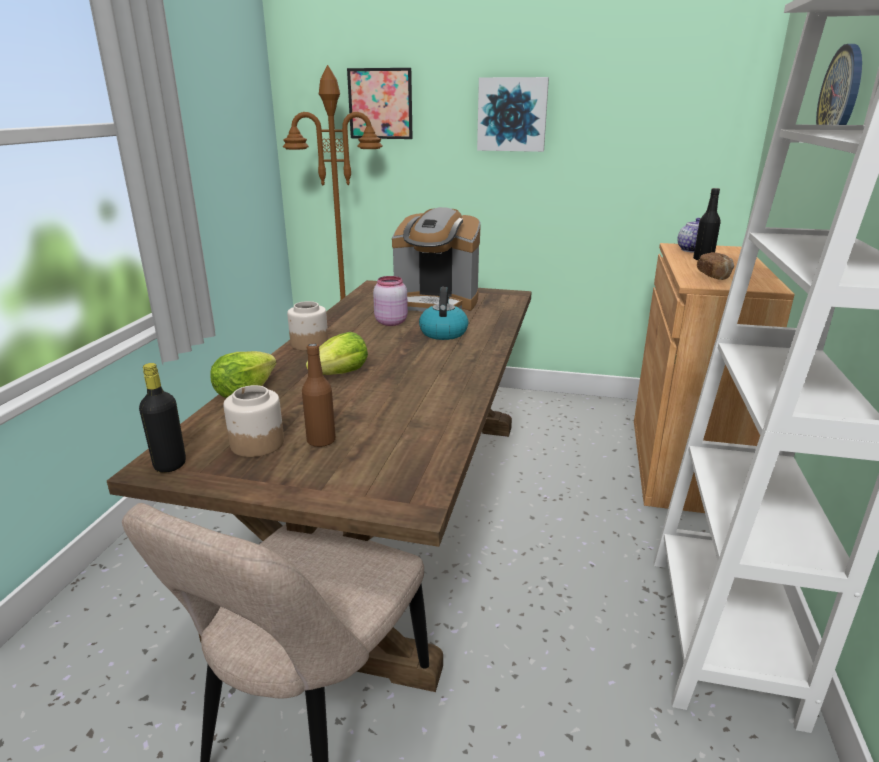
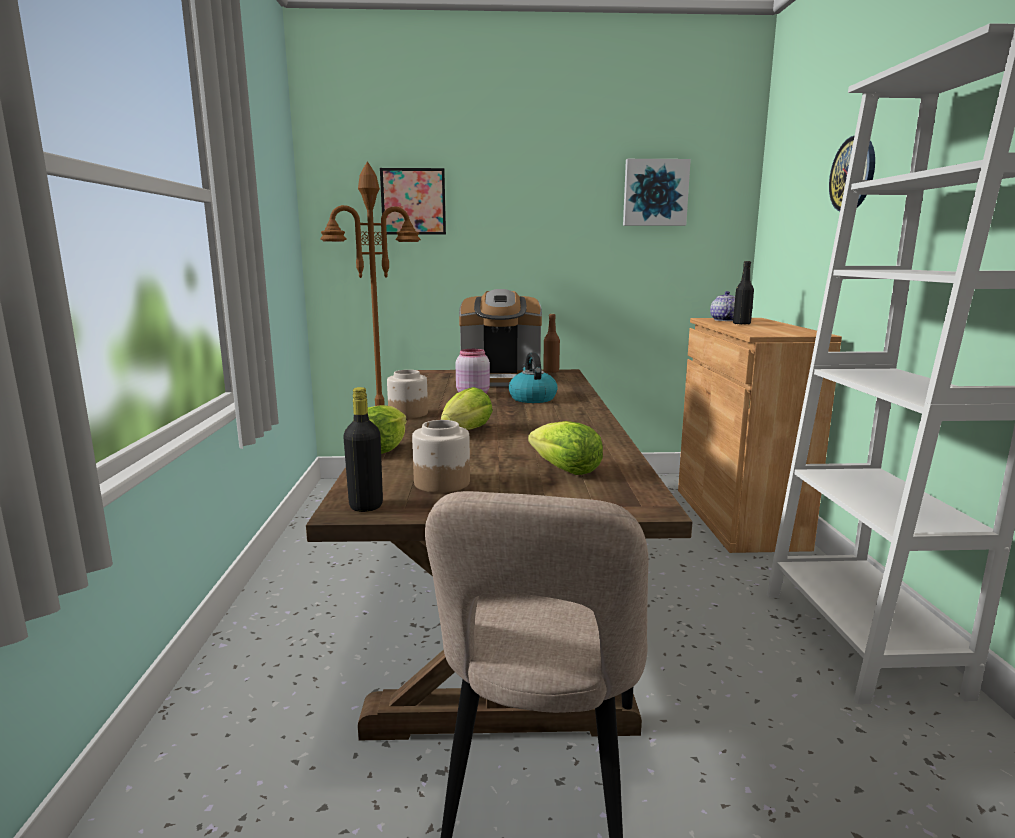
camera: 15 degrees left, 10 degrees down
brown bottle [302,343,336,447] -> brown bottle moved to [543,314,560,373]
picture [477,77,549,152] -> picture moved to [623,159,691,226]
bread [697,252,734,280] -> none
none -> lettuce [528,421,603,475]

